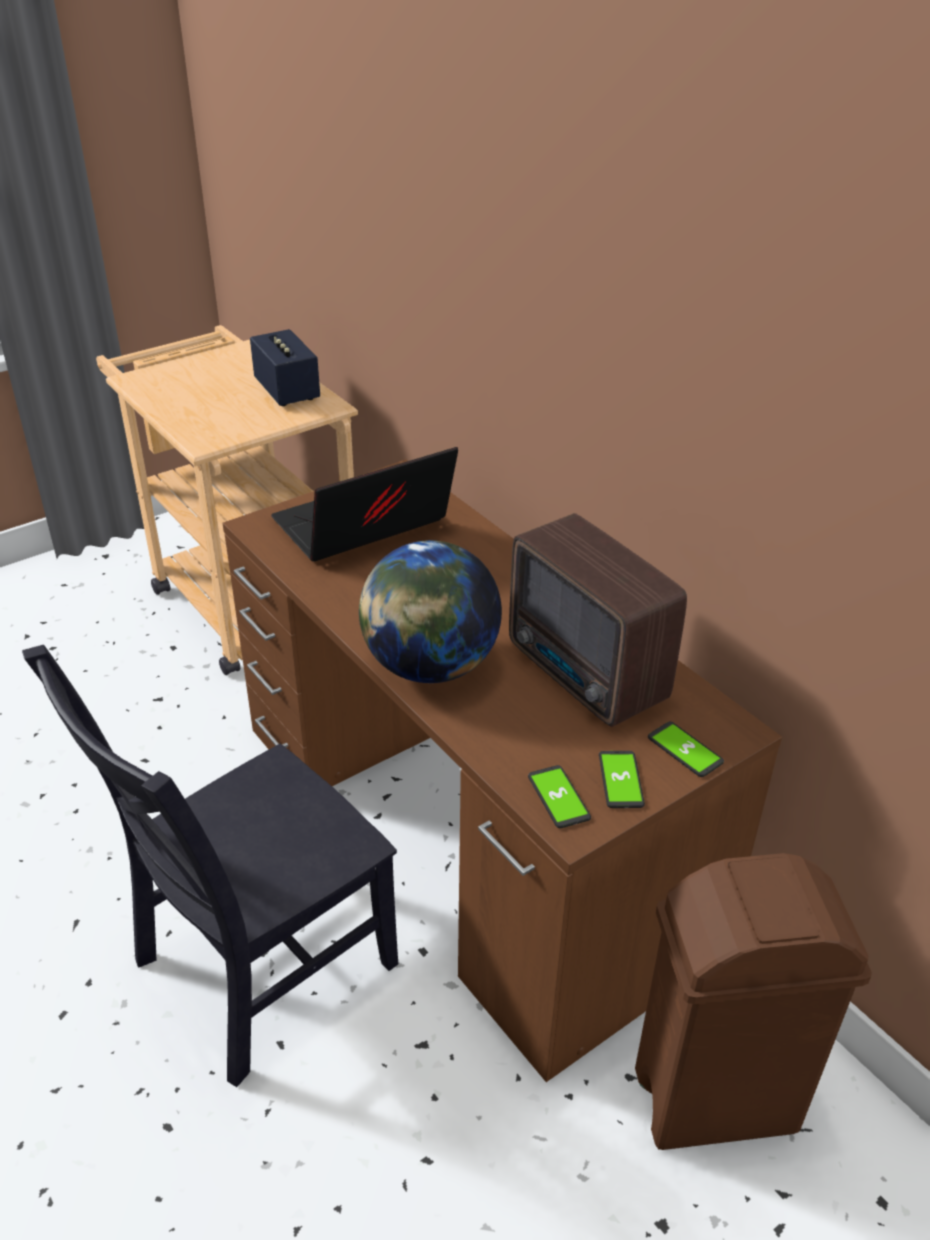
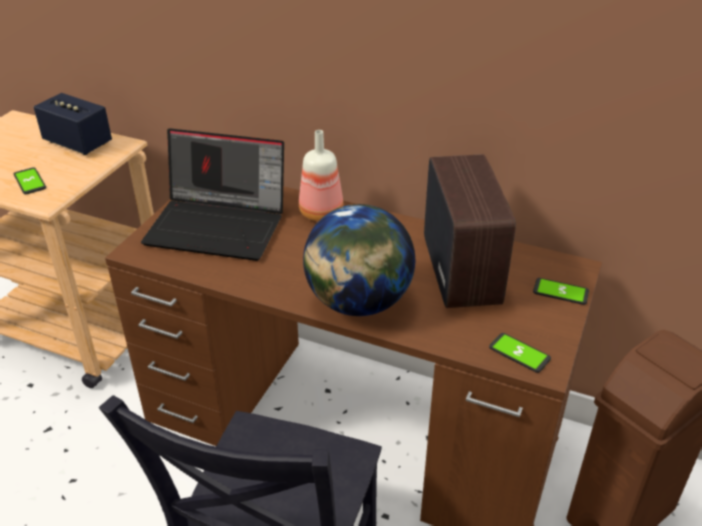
camera: 30 degrees left, 0 degrees up
laptop [271,447,458,561] -> laptop turned 105 degrees counterclockwise [141,128,284,261]
radio [509,513,687,727] -> radio turned 120 degrees counterclockwise [424,154,516,308]
phone [599,751,645,808] -> phone moved to [14,167,46,194]
none -> bottle [299,130,343,221]

